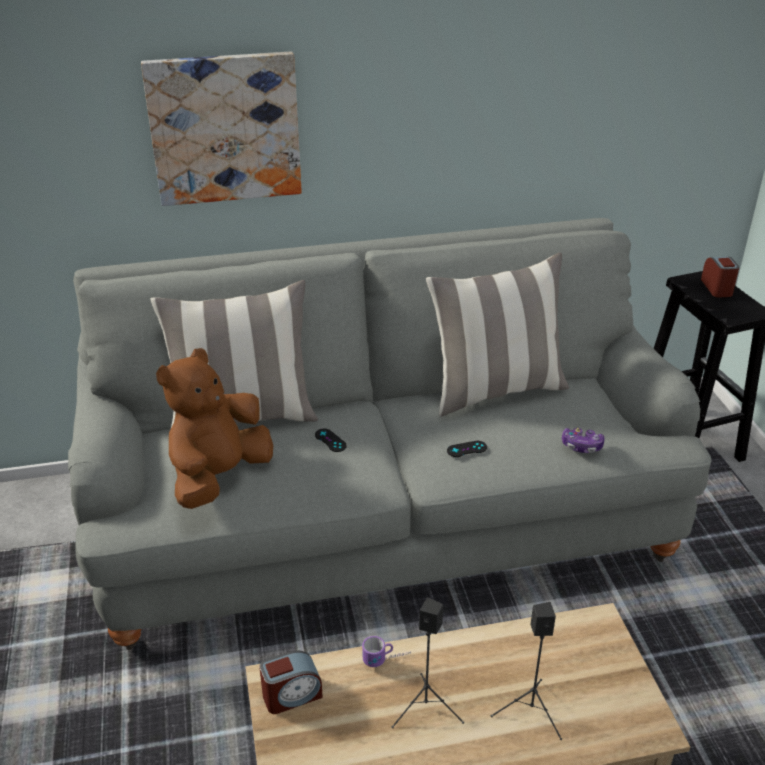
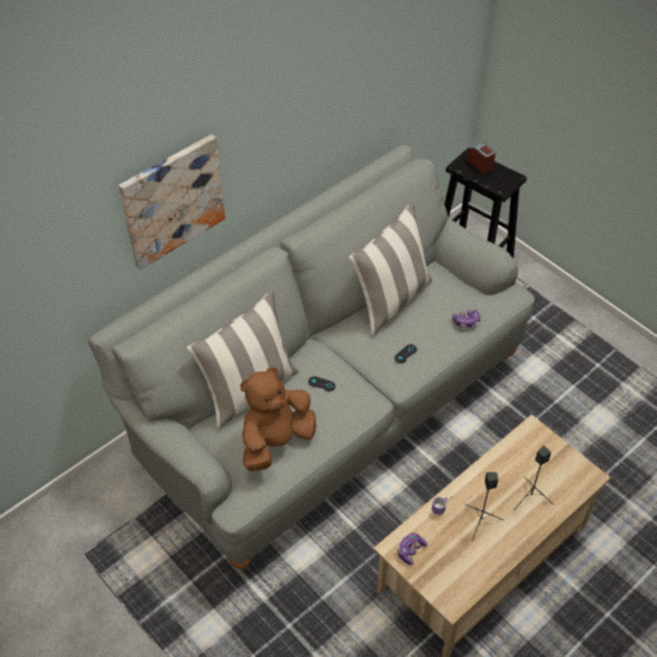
camera: 30 degrees left, 15 degrees up
brown plush toy [156,348,273,509] -> brown plush toy turned 45 degrees clockwise [240,367,316,471]
alarm clock [259,651,323,714] -> game controller [397,533,427,565]

